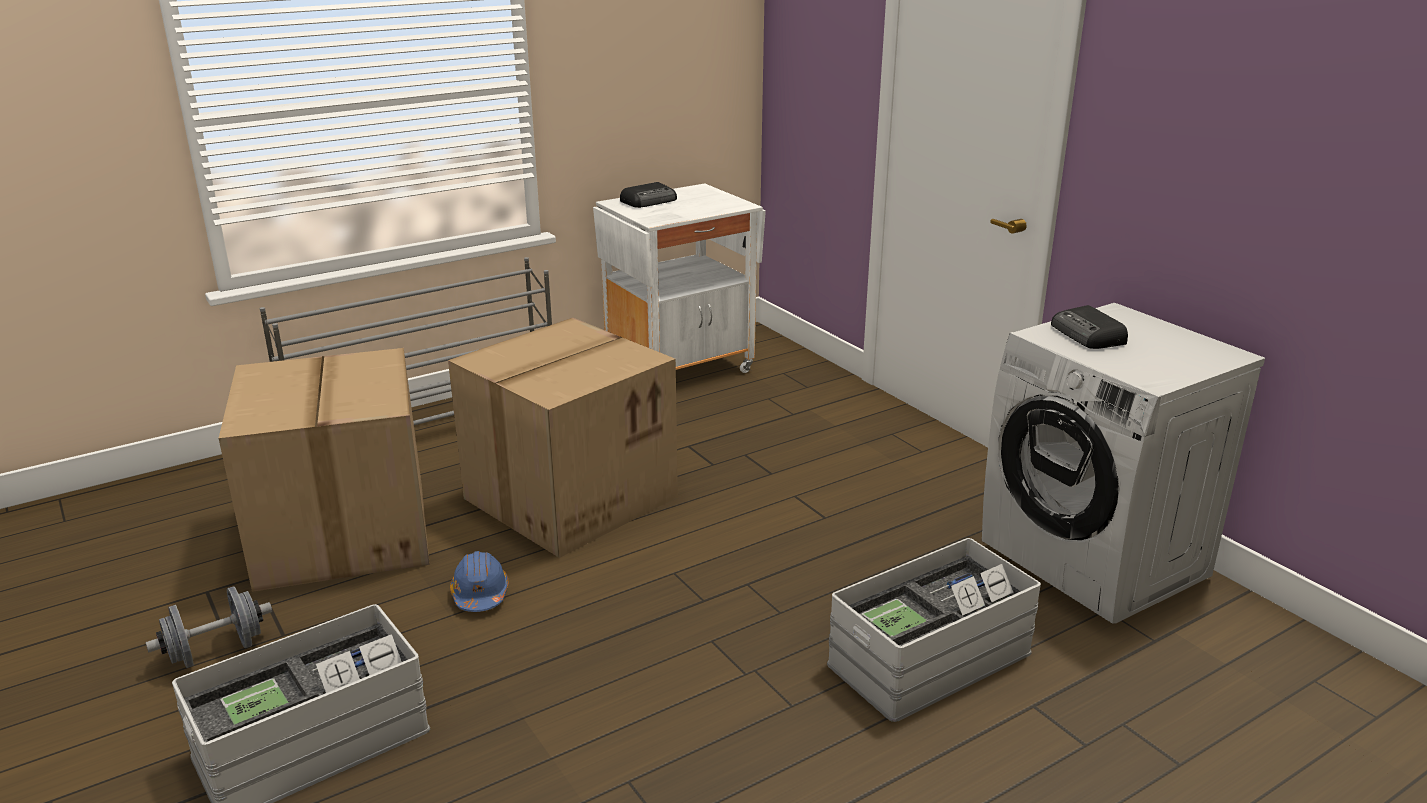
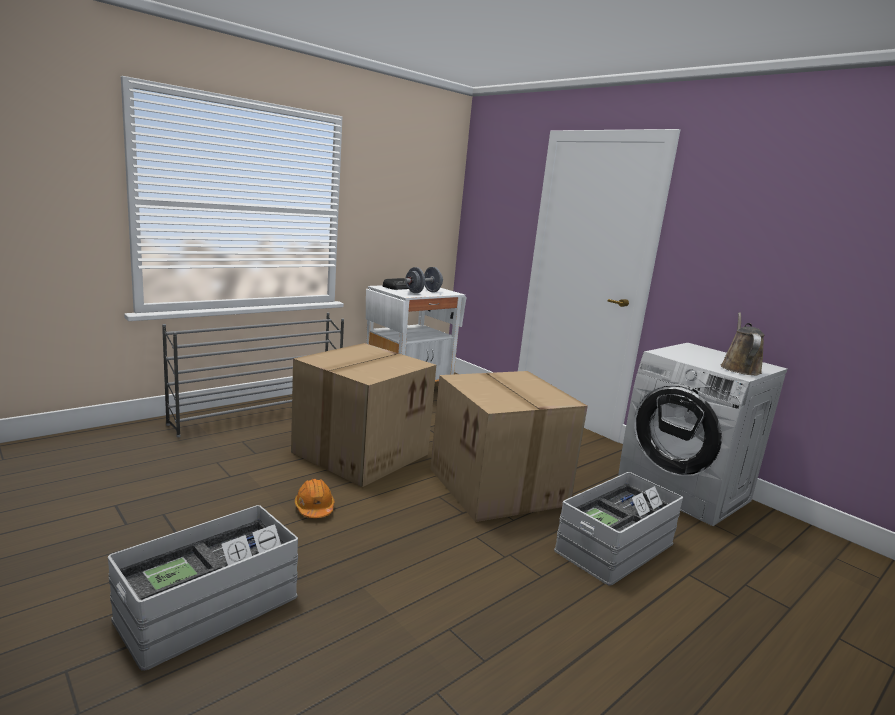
camera: 10 degrees left, 10 degrees down
grey dumbbell [145,586,272,668] -> grey dumbbell moved to [404,267,443,293]
cardboard box [219,348,430,592] -> cardboard box moved to [430,371,588,522]
blue hard hat [450,551,508,612] -> orange hard hat [295,479,334,518]
radio [1051,305,1128,349] -> none
none -> brown watering can [721,312,764,375]

